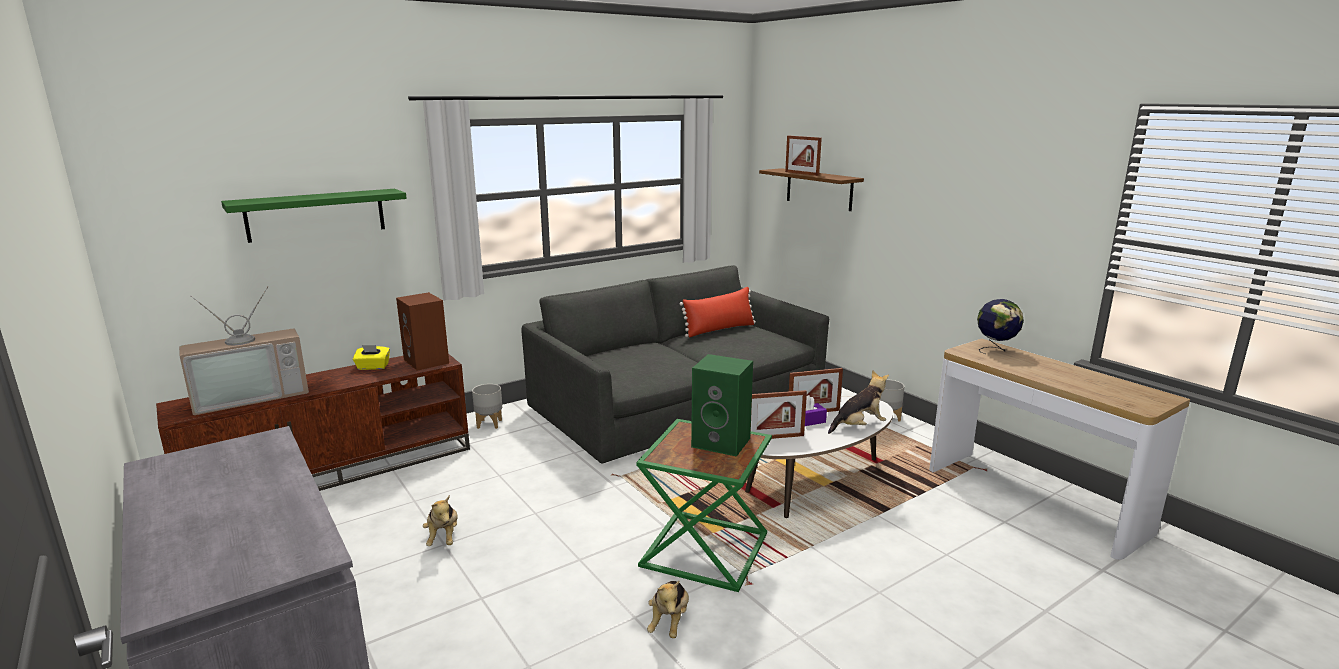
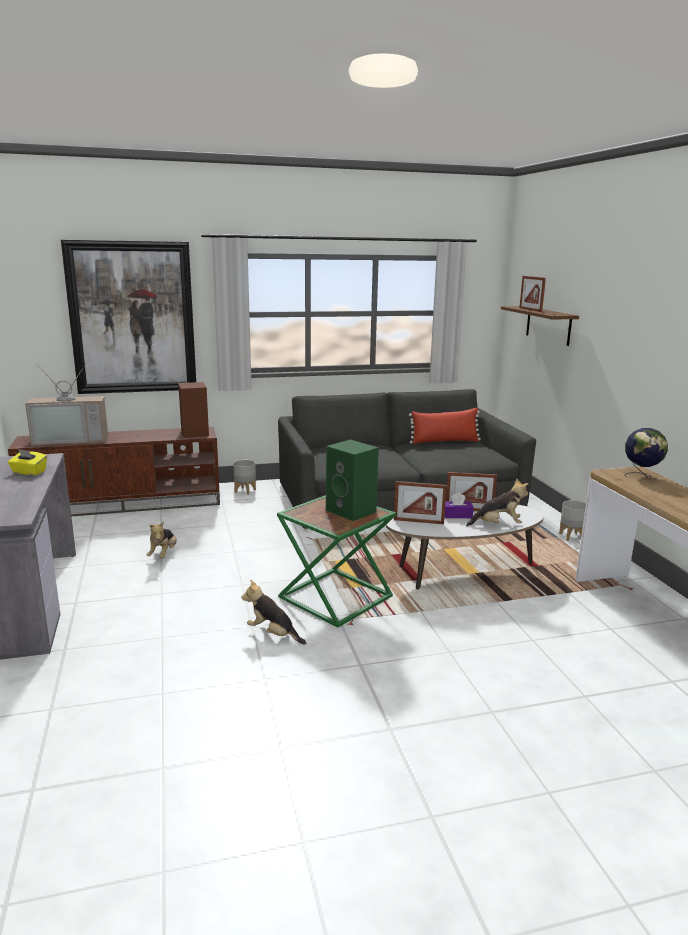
camera: 20 degrees right, 0 degrees up
green shelf [221,189,407,243] -> picture [61,240,196,394]
yellow tissue box [353,345,390,370] -> yellow tissue box moved to [8,449,47,475]
plush toy [647,580,689,638] -> plush toy turned 90 degrees clockwise [241,580,306,645]

